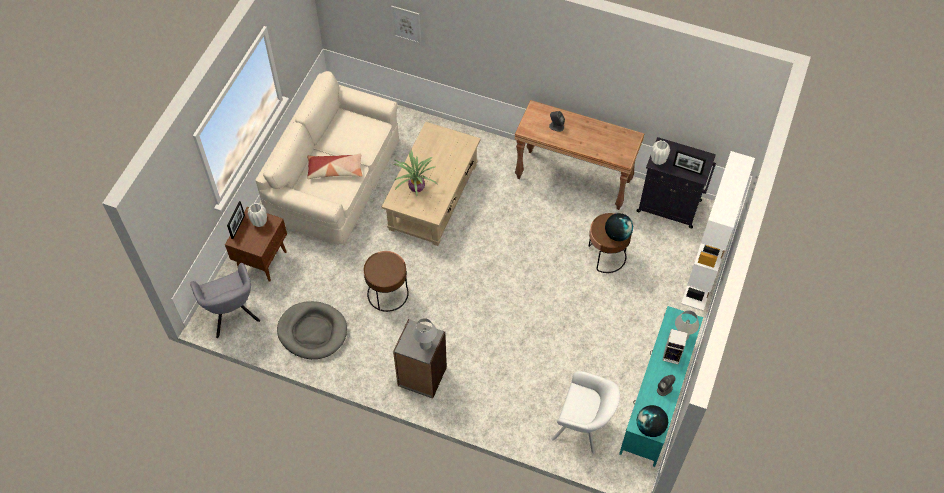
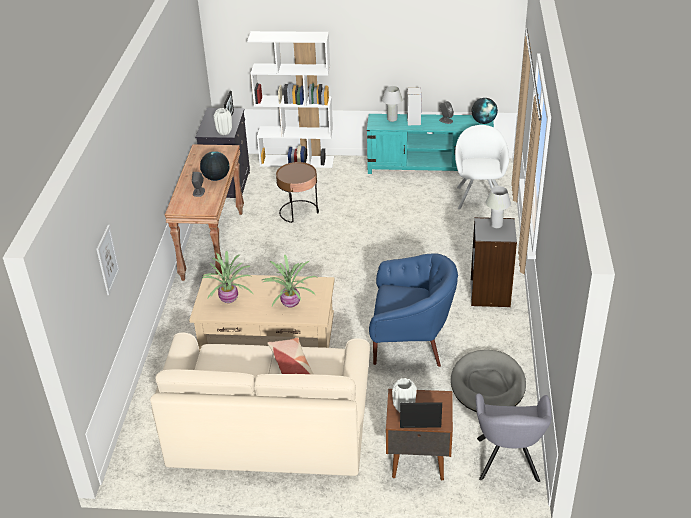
camera: 105 degrees left, 20 degrees down
grey armchair [190,263,260,338] -> grey armchair turned 135 degrees clockwise [476,393,552,482]
brown side table [364,251,409,312] -> blue armchair [369,253,458,367]
globe [605,213,633,241] -> globe moved to [200,151,229,181]
none -> potted plant [202,251,254,303]

